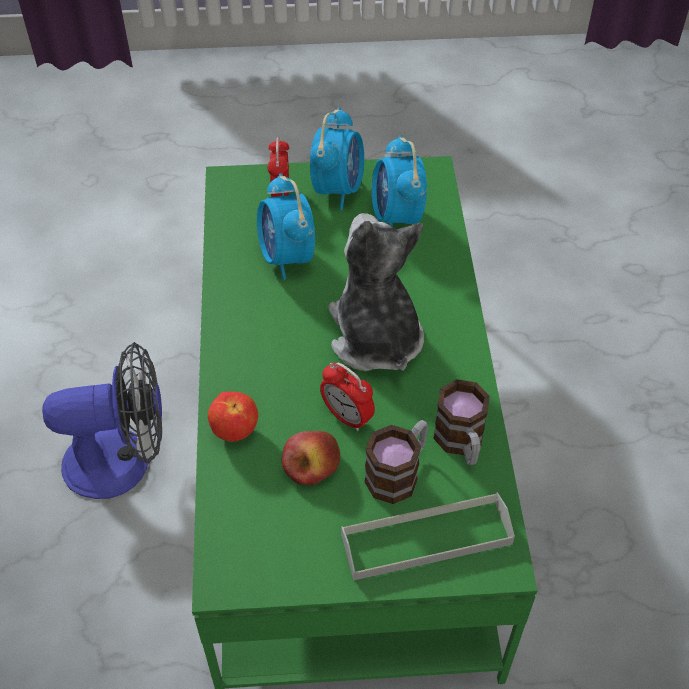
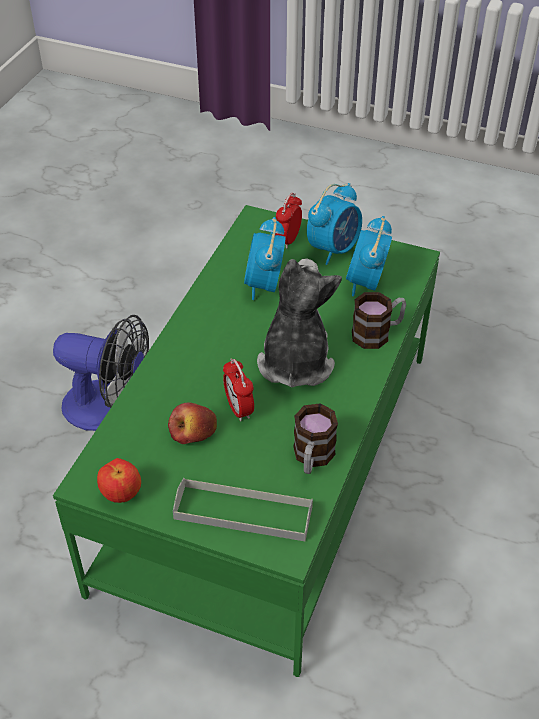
camera: 25 degrees right, 5 degrees down
apple [208,392,258,442] -> apple moved to [97,458,141,503]
mug [364,420,428,504] -> mug moved to [352,292,406,349]

